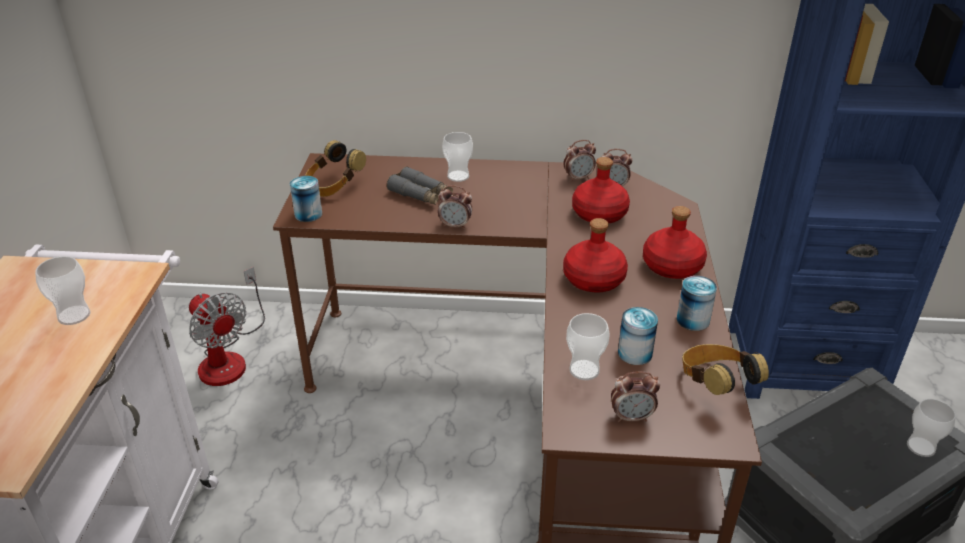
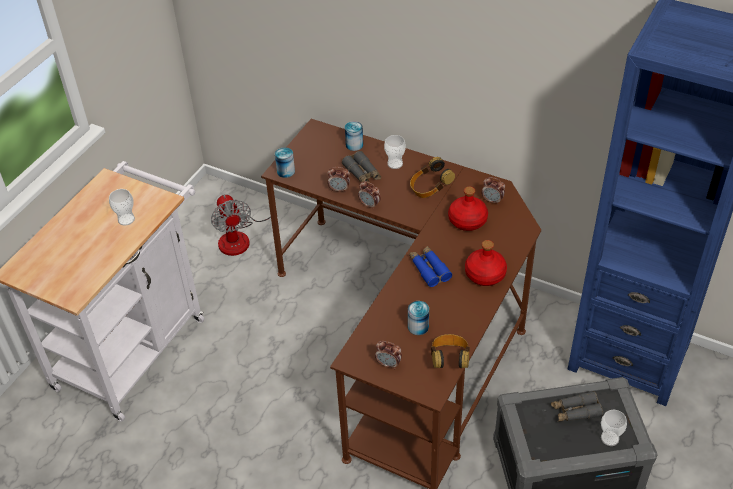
camera: 25 degrees right, 10 degrees up
headphones [305,140,366,197] -> headphones moved to [410,157,455,198]
alarm clock [563,140,596,182] -> alarm clock moved to [328,167,350,192]
red bottle [563,218,628,292] -> blue binoculars [409,246,452,287]
cup [566,313,609,380] -> none
can [677,276,717,331] -> can moved to [345,121,363,151]
none -> grey binoculars [551,391,603,422]

